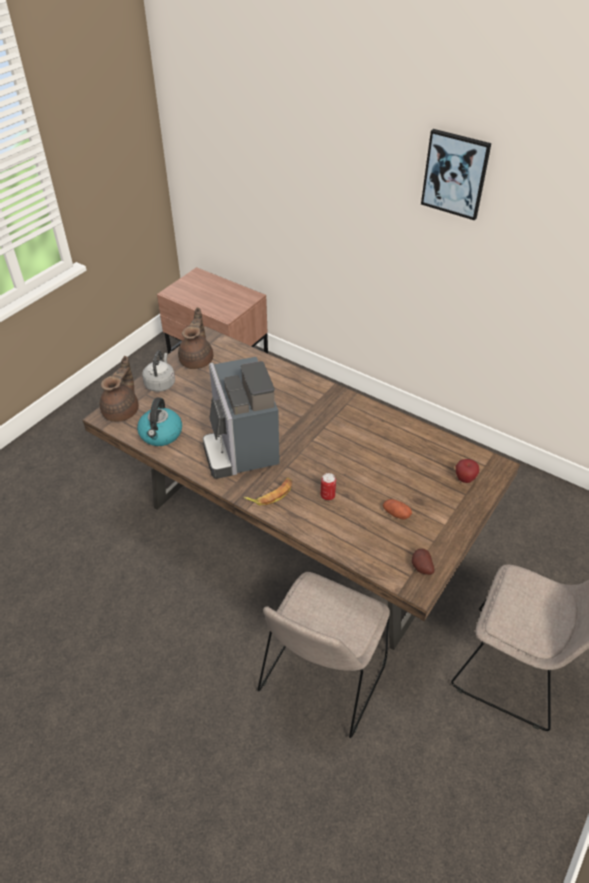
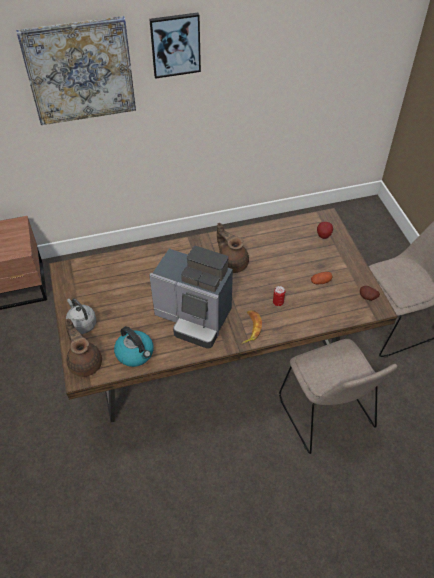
camera: 50 degrees left, 5 degrees up
brown teapot [178,307,213,369] -> brown teapot moved to [217,223,249,273]
none -> picture [16,16,136,125]

